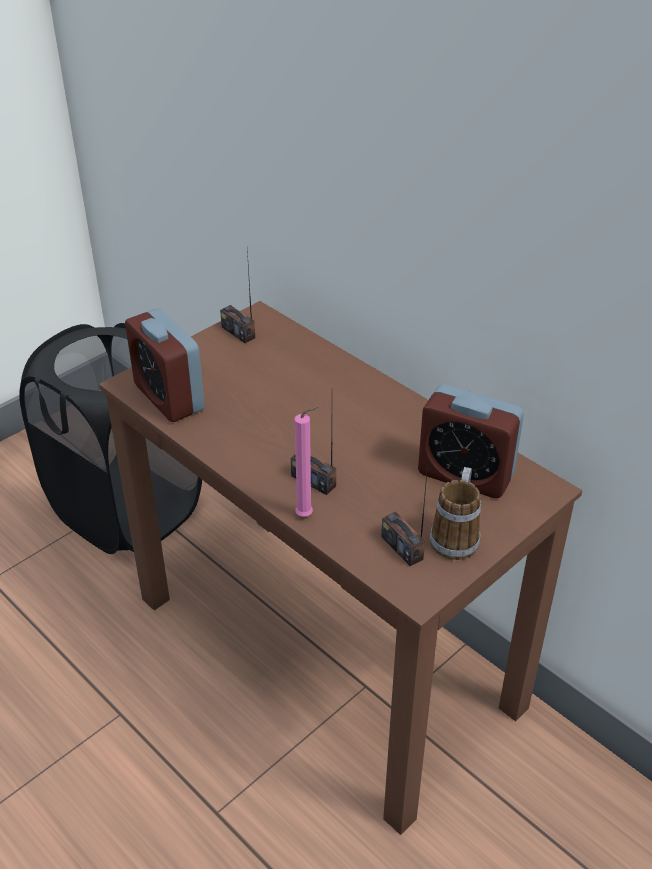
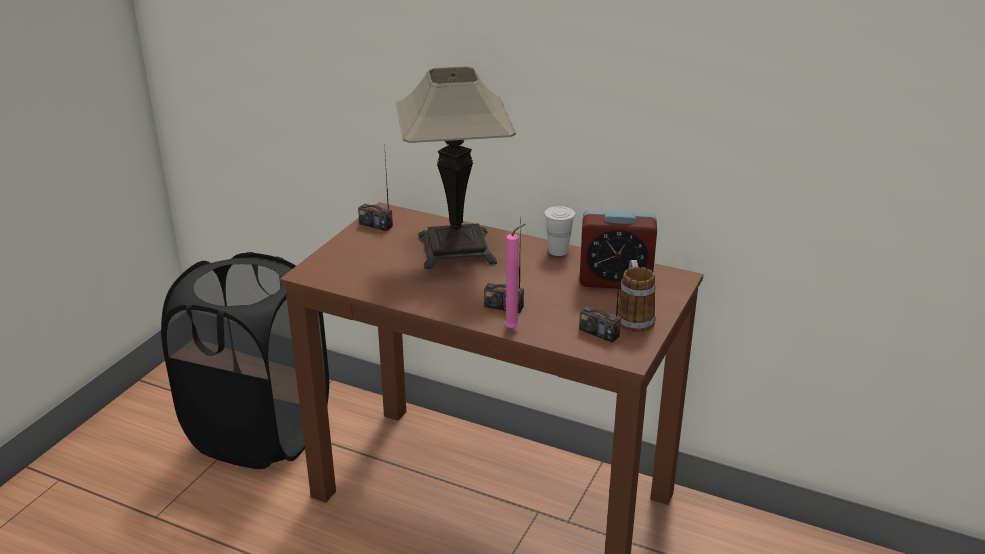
camera: 20 degrees left, 10 degrees down
alarm clock [125,308,205,422] -> none
none -> table lamp [396,66,516,269]
none -> white cup [544,206,575,256]

